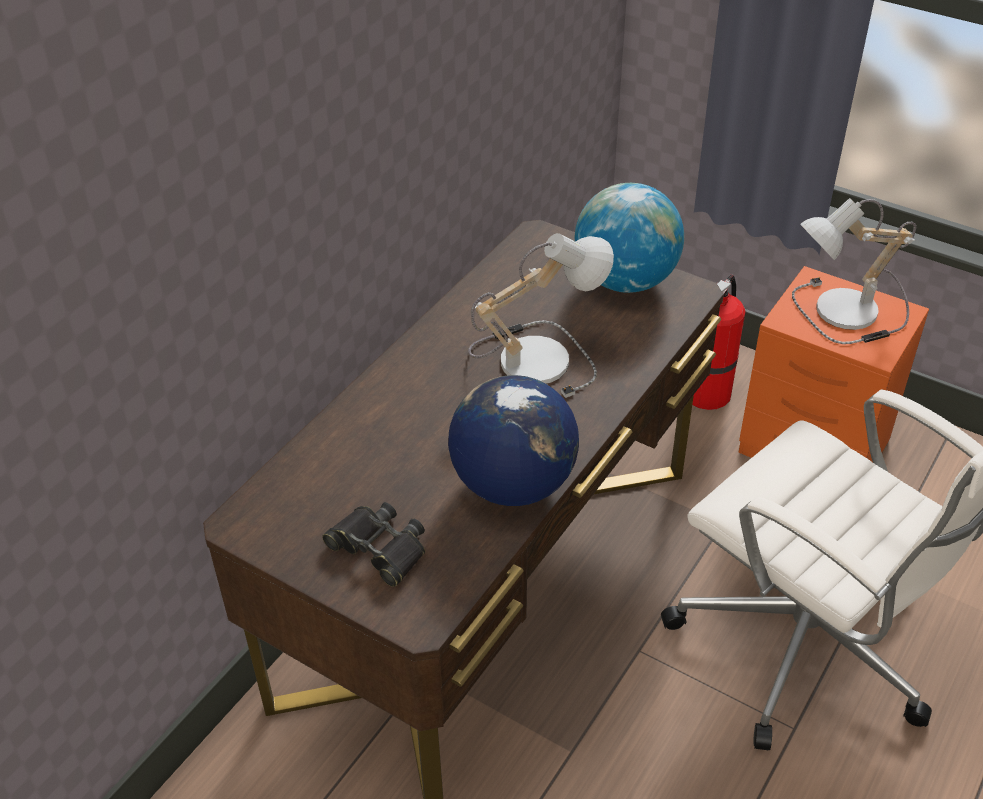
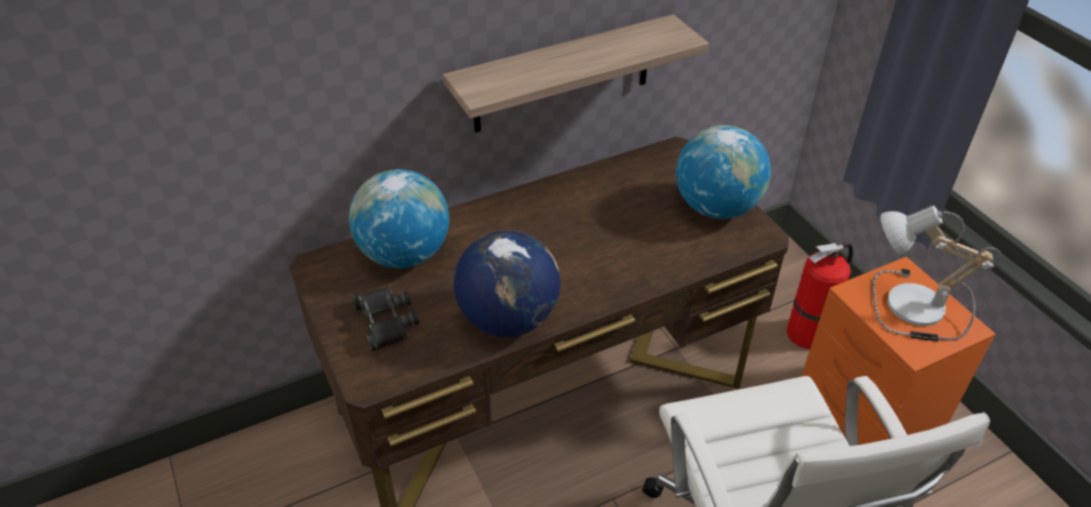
camera: 30 degrees right, 0 degrees up
table lamp [468,233,614,398] -> none
none -> globe [349,169,449,268]
none -> shelf [443,14,709,133]

